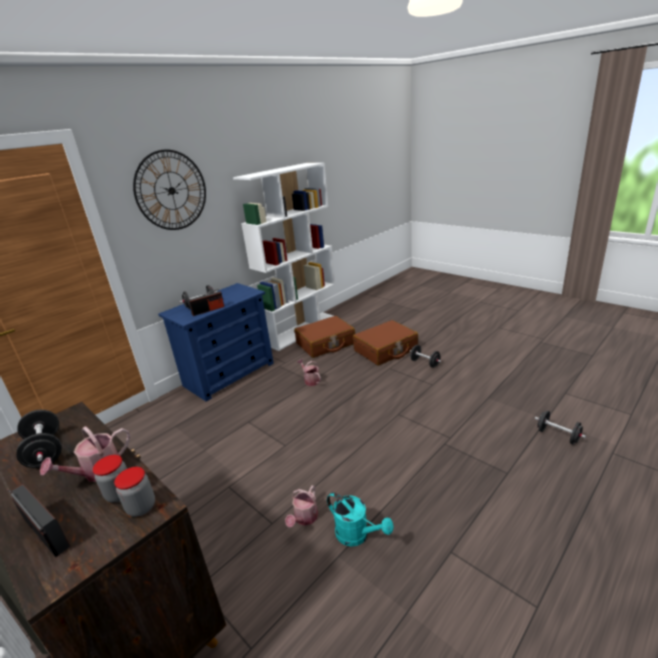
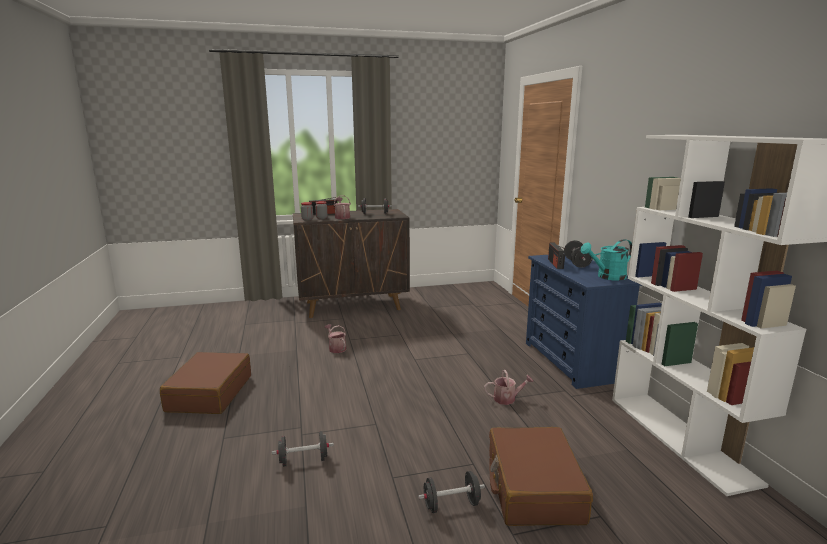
camera: 120 degrees right, 10 degrees down
wall clock [133,149,206,230] -> none
brown suitcase [294,316,355,358] -> brown suitcase moved to [160,352,251,414]
turquoise watering can [327,492,394,547] -> turquoise watering can moved to [580,239,632,281]
black dumbbell [535,410,586,444] -> black dumbbell moved to [272,431,334,467]

